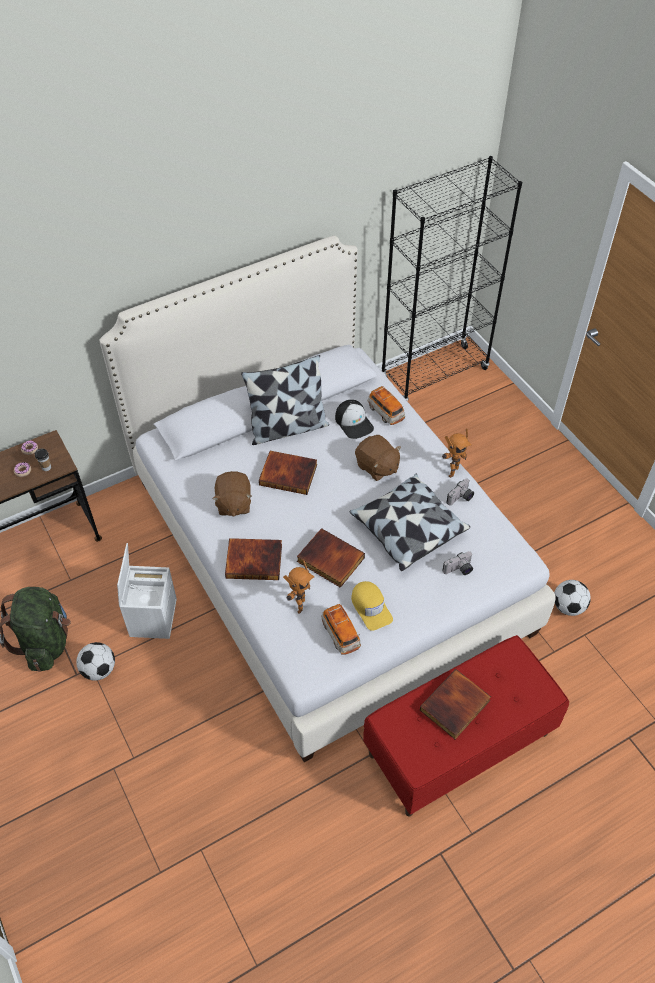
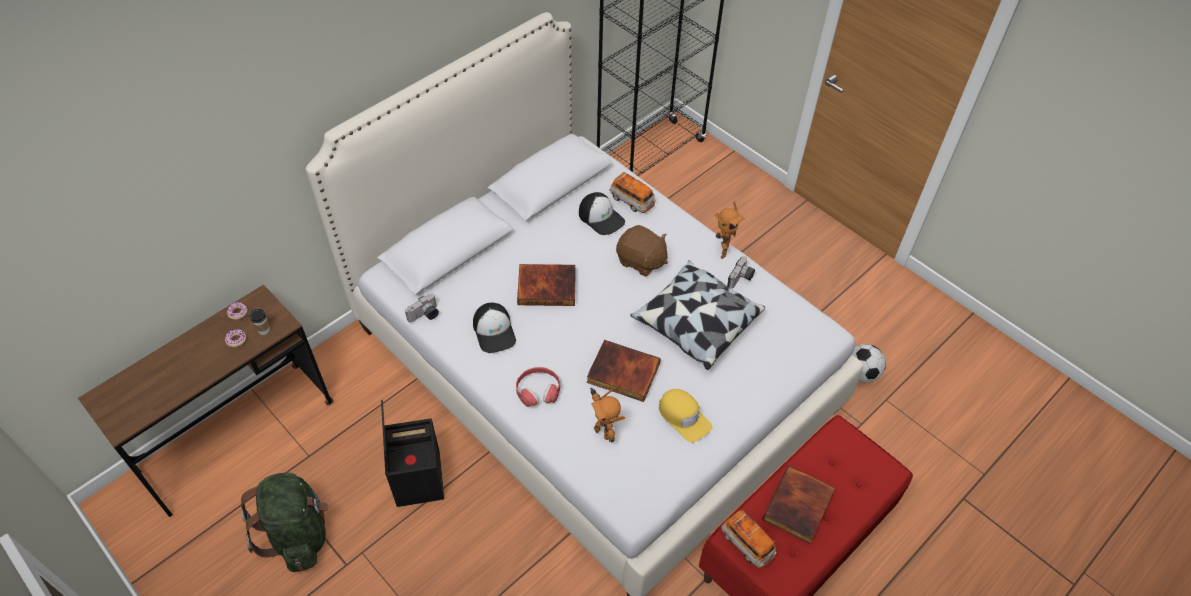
camera: 15 degrees left, 0 degrees up
football [76,642,115,681] -> none
white storage box [117,543,177,639] -> black storage box [381,400,444,507]
brown plush toy [212,471,252,517] -> cap [473,303,516,353]
book [225,538,282,580] -> red headphones [516,367,560,407]
pillow [241,355,329,445] -> none
toy robot [283,559,315,614] -> toy robot turned 135 degrees clockwise [590,388,625,443]
toy car [321,604,361,655] -> toy car moved to [721,510,777,569]
camera [442,551,473,575] -> camera moved to [405,294,439,323]

